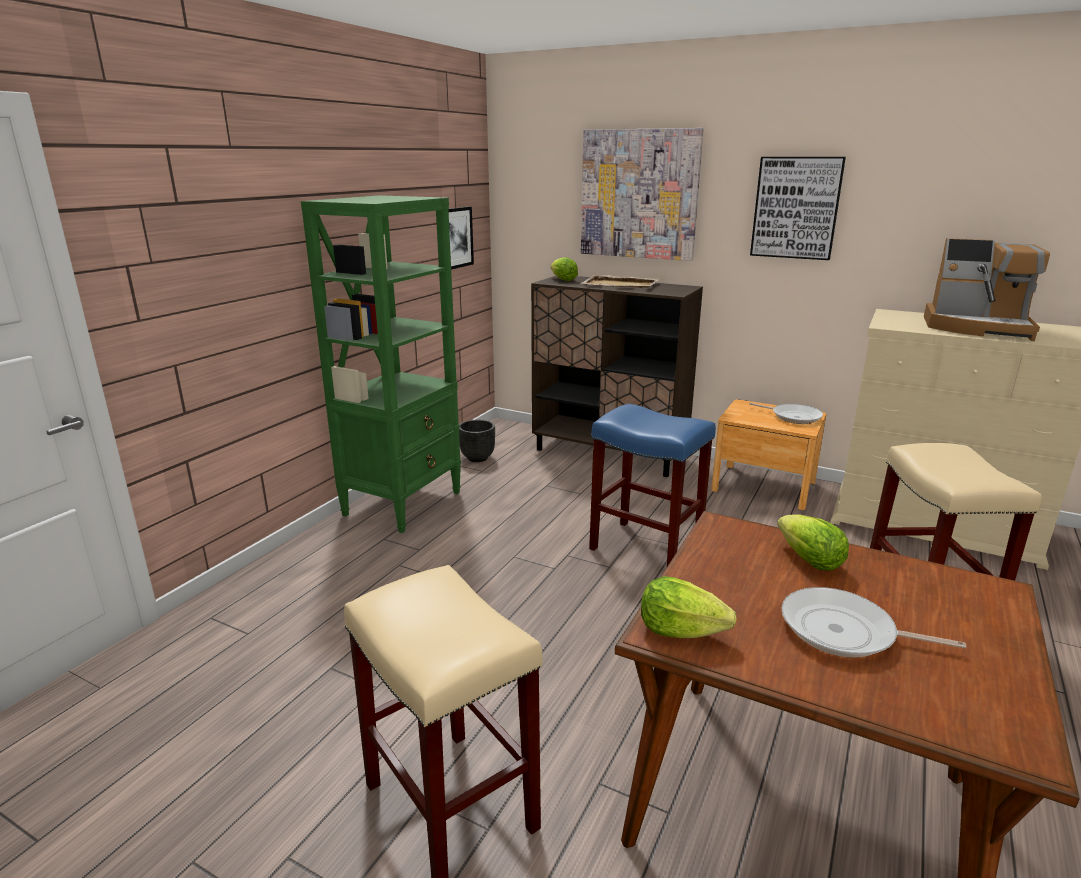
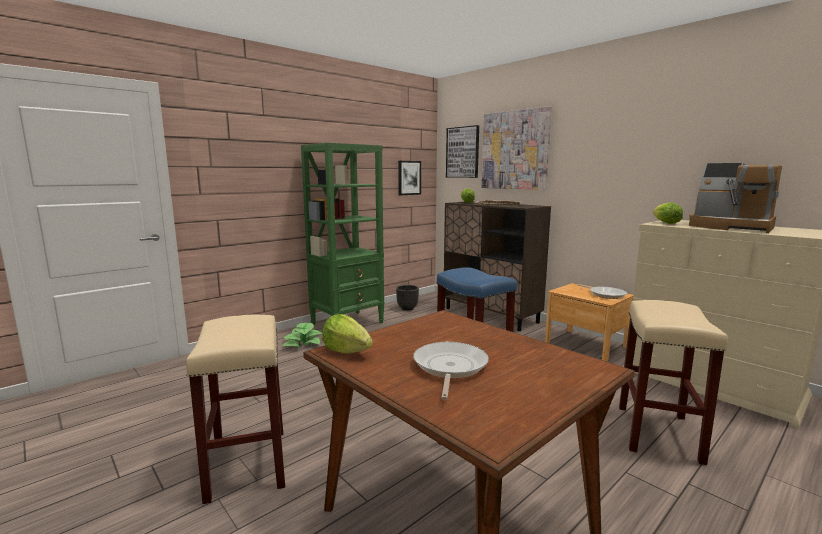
camera: 20 degrees right, 10 degrees down
picture [750,157,846,260] -> picture moved to [446,125,479,178]
lettuce [777,515,849,571] -> lettuce moved to [653,203,683,224]
frying pan [782,587,966,657] -> frying pan turned 60 degrees clockwise [413,342,489,400]
none -> potted plant [283,323,322,349]

